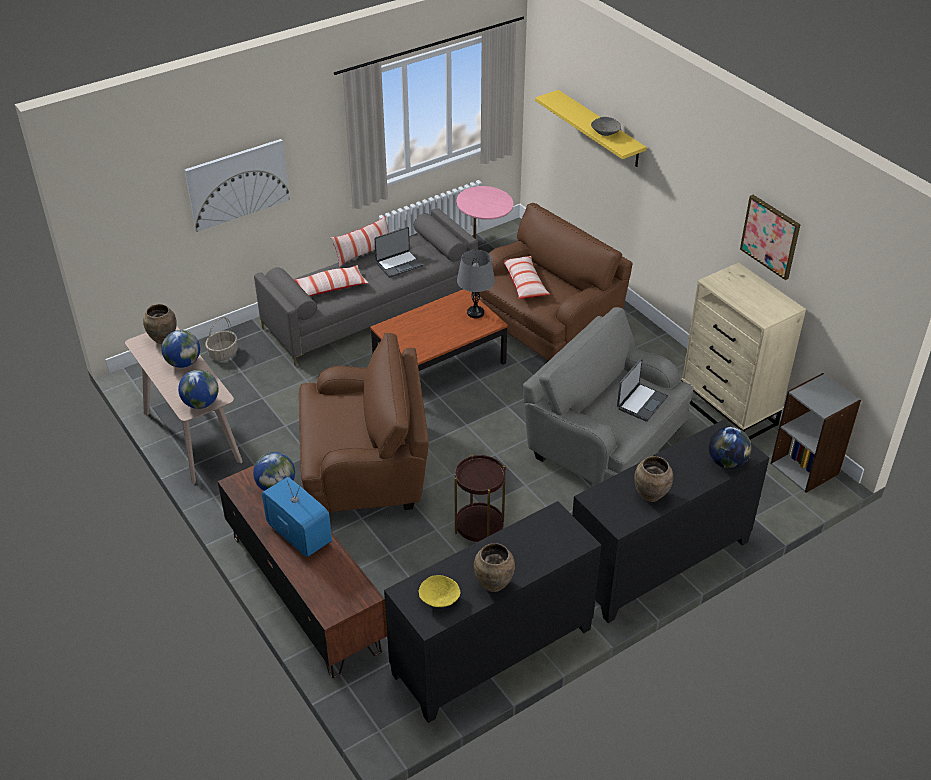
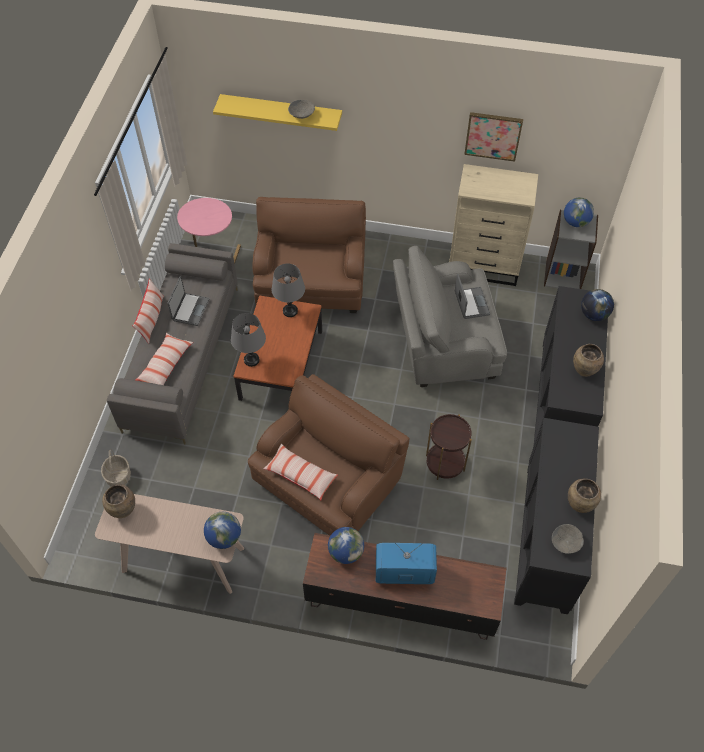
camera: 45 degrees left, 15 degrees up
globe [161,330,200,368] -> globe moved to [564,197,594,227]
picture [184,139,290,232] -> none
yellow bowl [419,575,460,607] -> grey bowl [552,524,584,553]
pillow [503,256,550,299] -> pillow moved to [263,444,338,500]
none -> grey table lamp [231,313,266,367]

